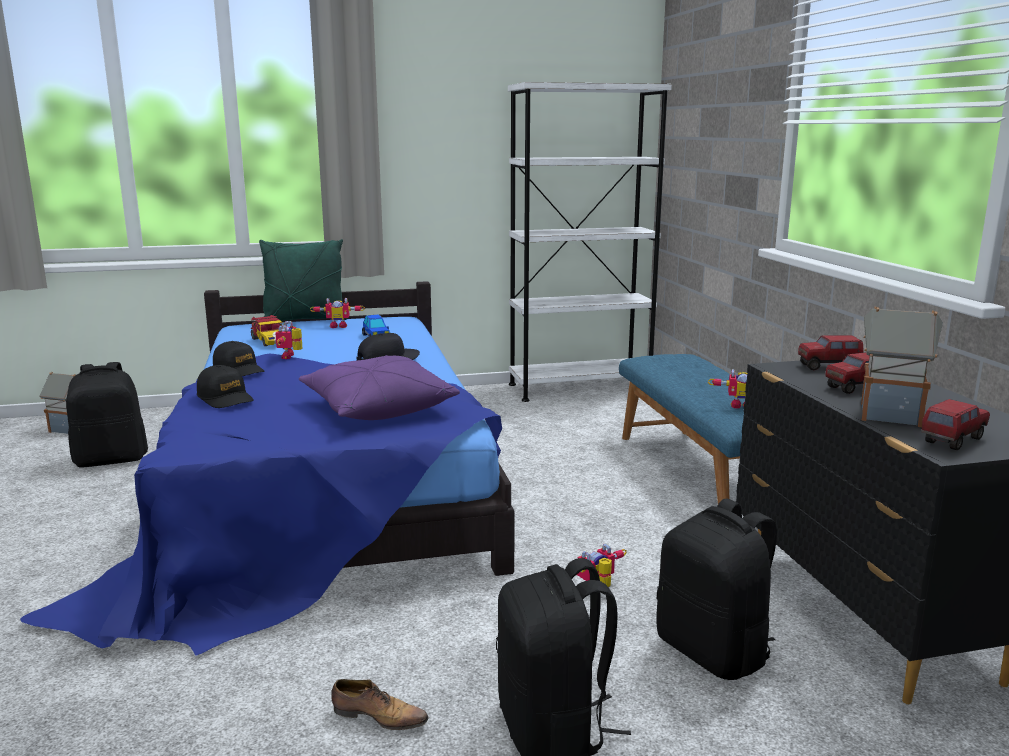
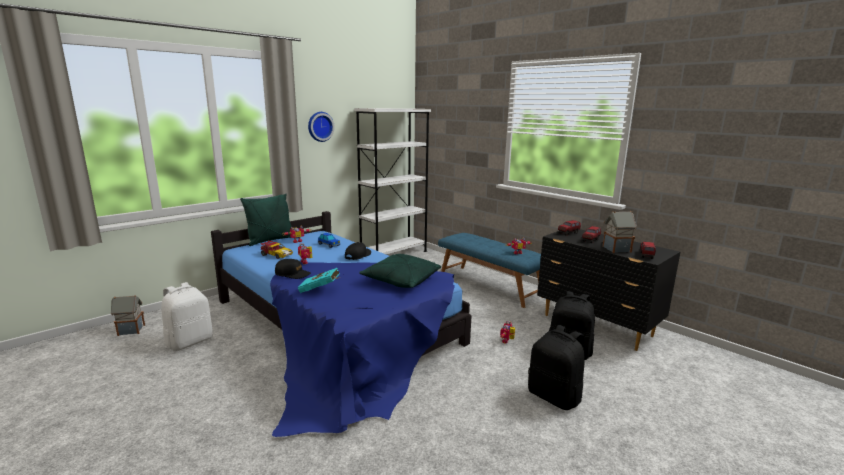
camera: 30 degrees left, 0 degrees up
black backpack [66,362,148,467] -> white backpack [161,282,213,351]
black cap [197,365,254,408] -> turquoise book [298,268,340,293]
purple pillow [299,355,460,420] -> green pillow [359,254,441,288]
shoe [331,679,429,730] -> none
none -> wall clock [308,112,335,142]

